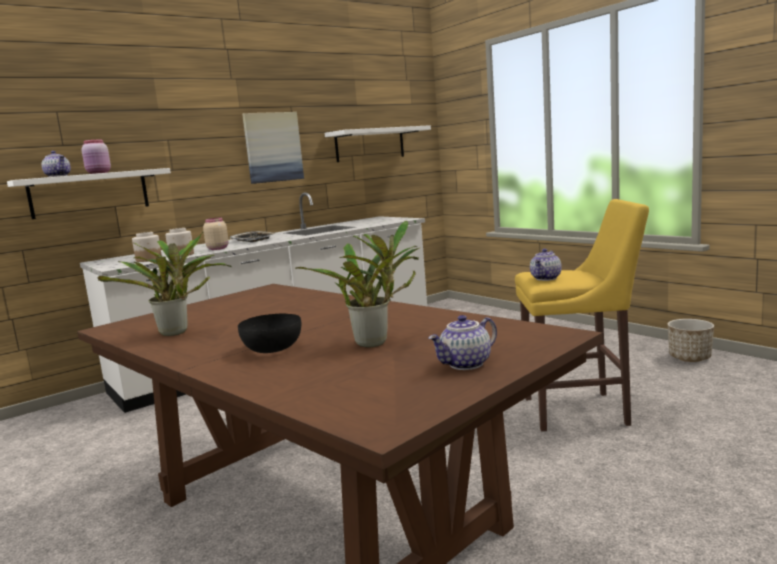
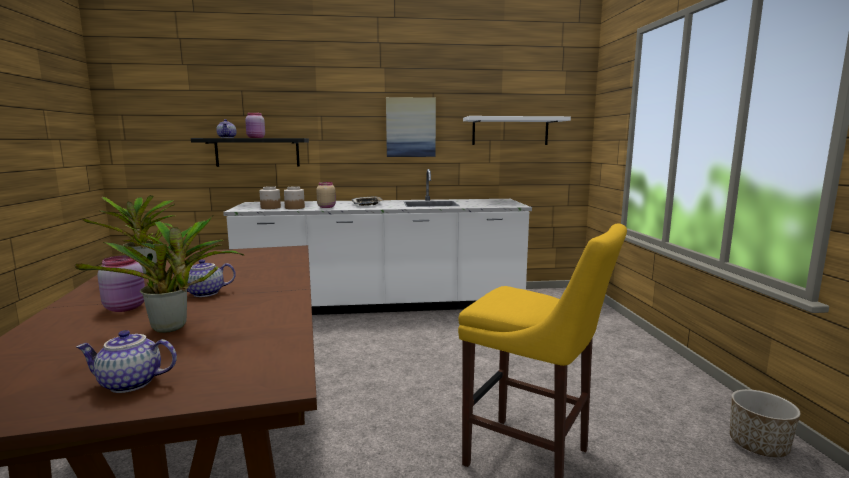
camera: 30 degrees right, 0 degrees up
white shelf [7,168,171,219] -> black shelf [191,138,309,167]
black bowl [238,314,301,353] -> pink jar [97,255,145,312]
teapot [530,249,562,281] -> teapot moved to [173,259,236,297]

